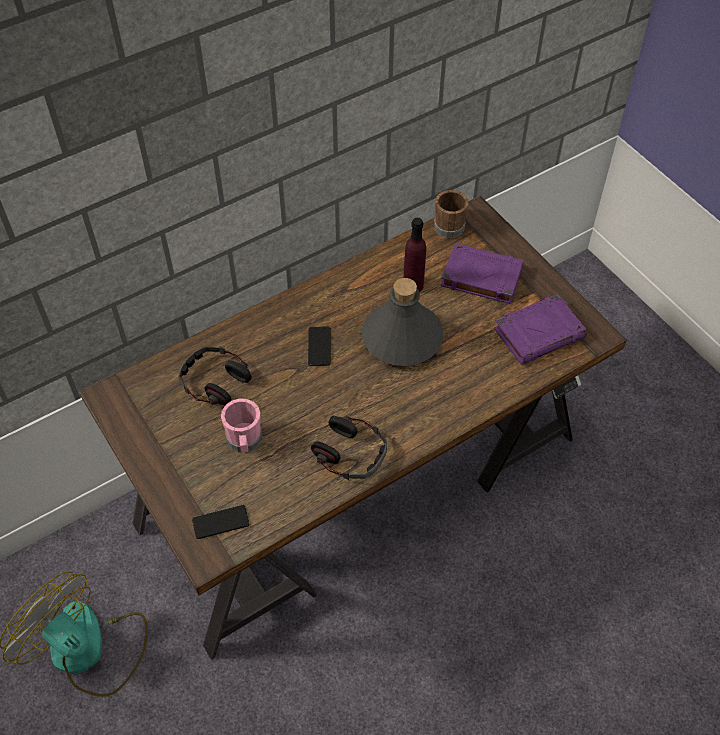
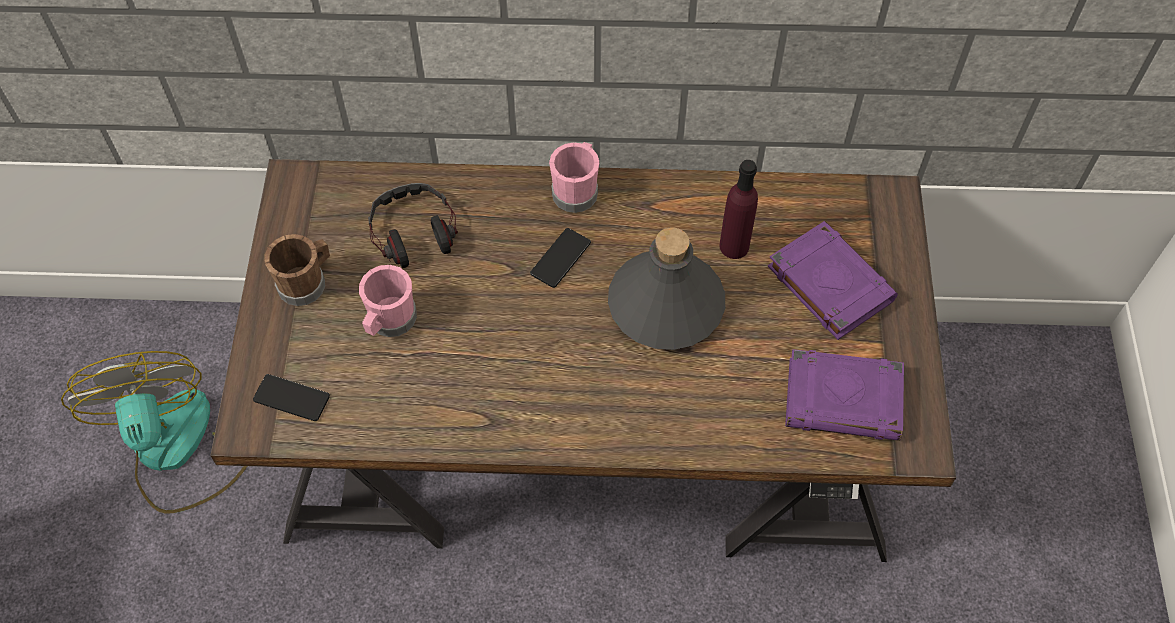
camera: 35 degrees right, 5 degrees up
headphones [311,416,387,480] -> none
brown mug [434,190,469,238] -> brown mug moved to [264,234,330,306]
none -> pink mug [549,142,599,213]

